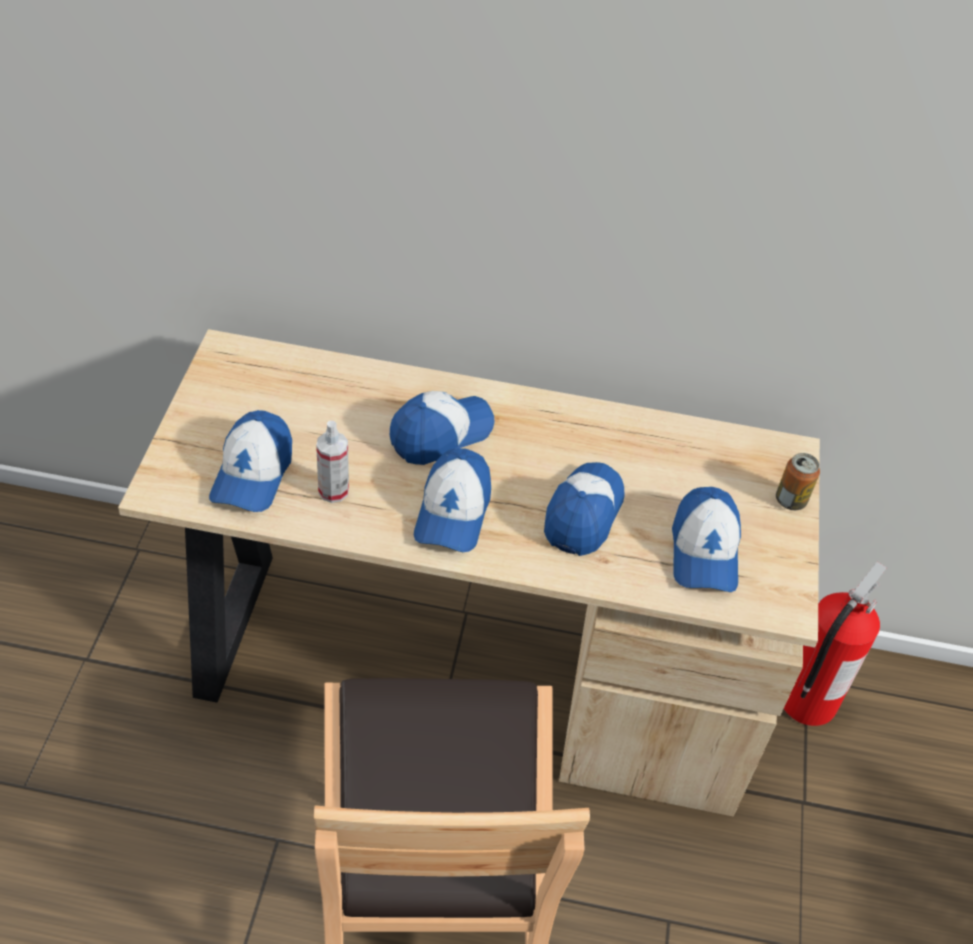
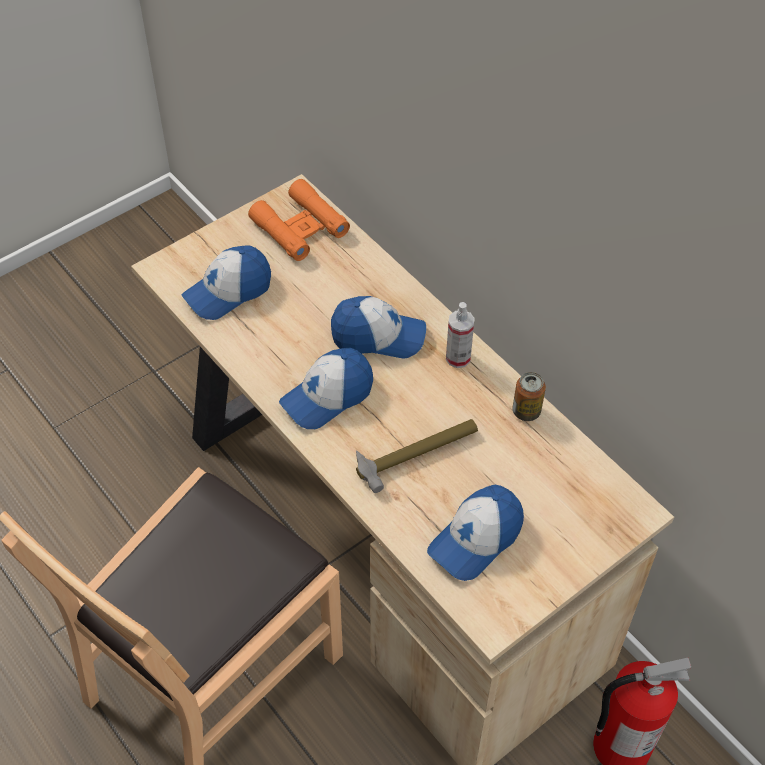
camera: 45 degrees right, 5 degrees up
spray bottle [316,421,349,503] -> spray bottle moved to [446,302,475,368]
cap [544,462,624,556] -> hammer [356,419,478,493]
can [776,453,820,510] -> can moved to [512,372,546,421]
none -> orange binoculars [248,179,350,261]

